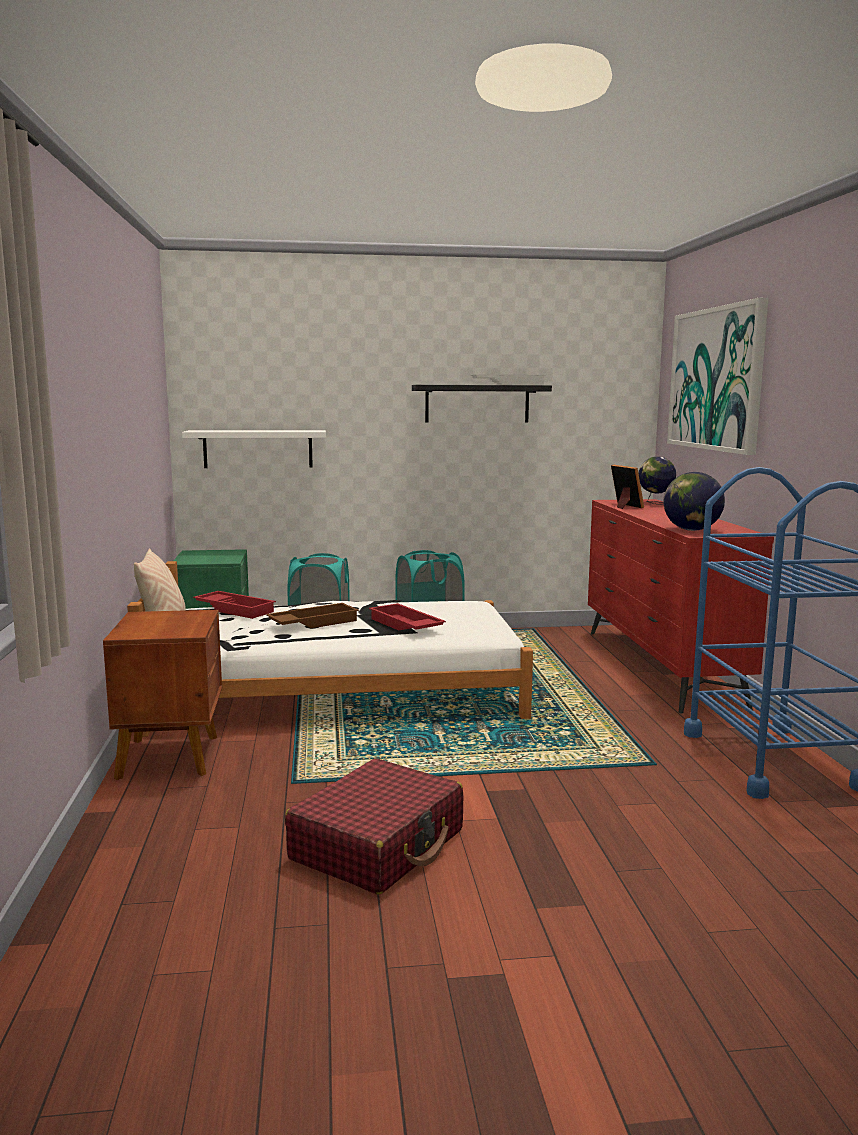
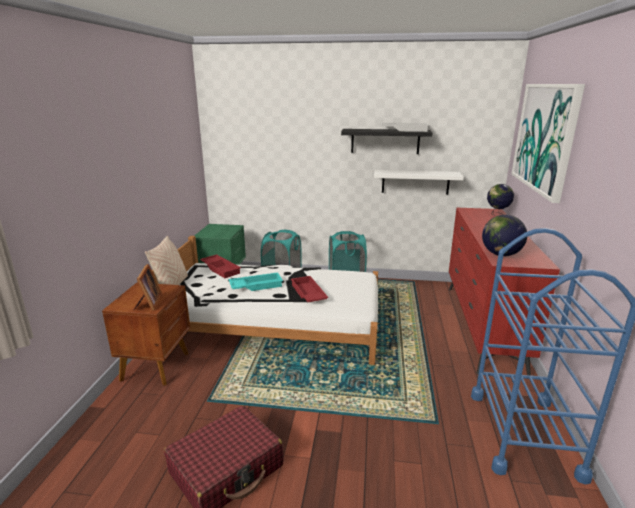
camera: 15 degrees right, 10 degrees up
white shelf [182,430,326,468] -> white shelf moved to [374,170,464,195]
brown tray [266,603,359,628] -> turquoise tray [229,272,283,291]
picture frame [611,465,644,509] -> picture frame moved to [134,264,162,311]

